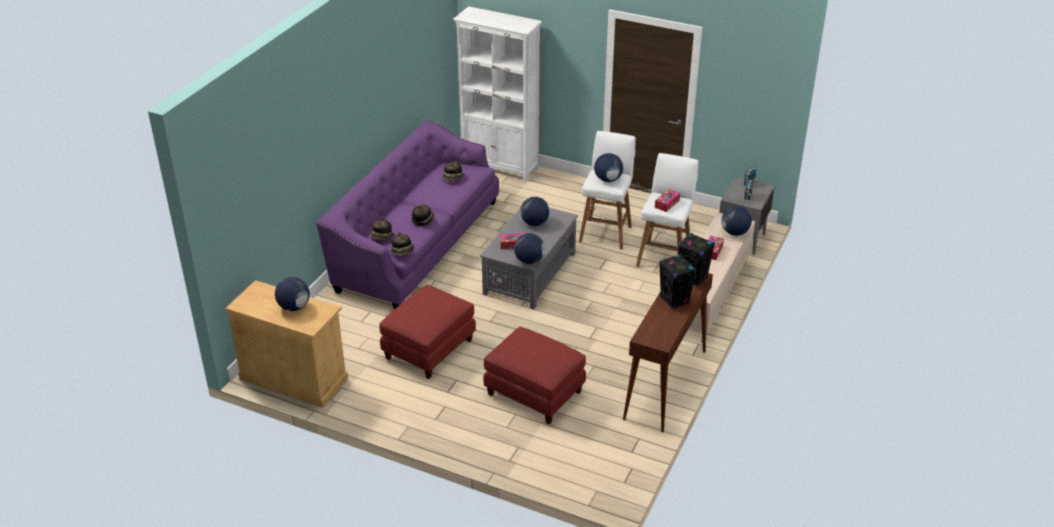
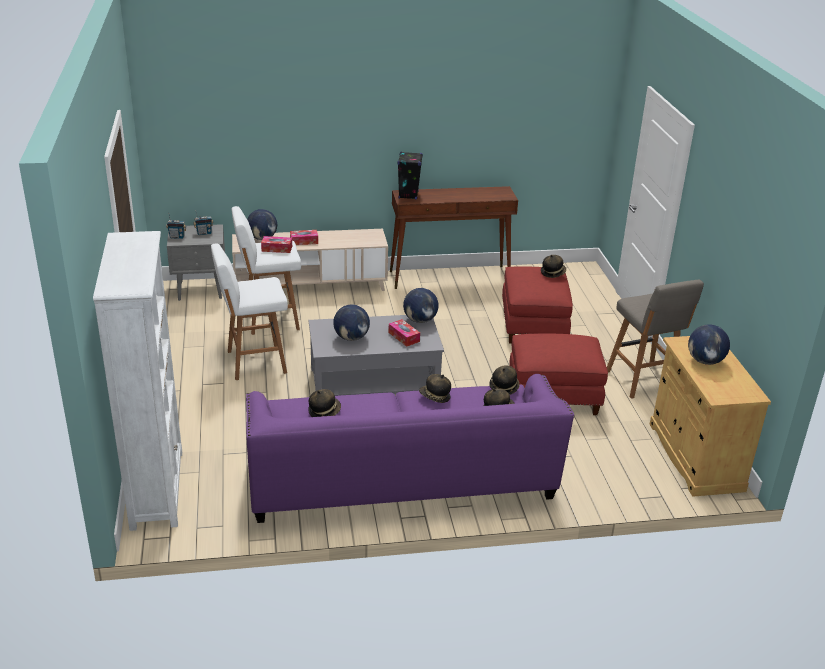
camera: 125 degrees left, 5 degrees down
globe [594,153,623,182] -> none
black speaker [659,254,696,309] -> none
none -> hat [541,255,566,278]
none -> grey stool [607,280,704,399]

